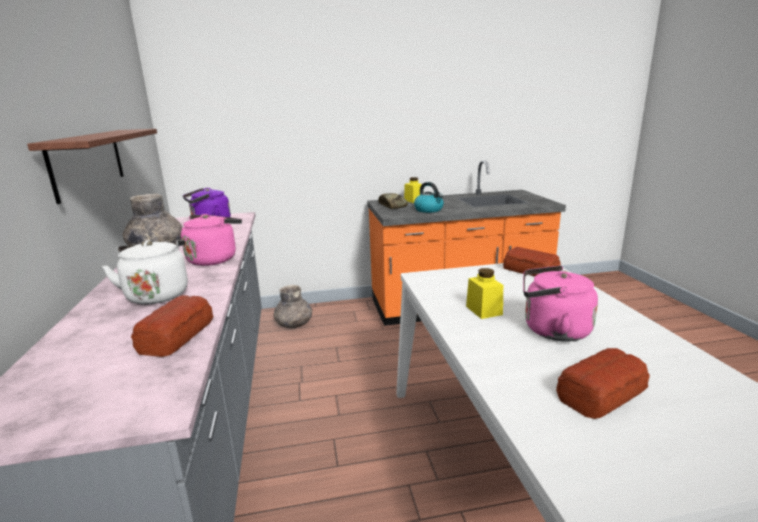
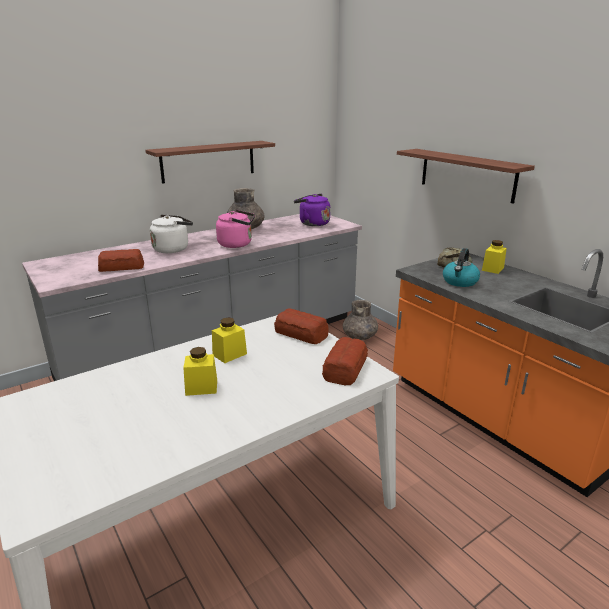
camera: 65 degrees right, 5 degrees up
pink kettle [523,266,598,342] -> yellow jar [183,347,217,396]
bread [556,348,650,419] -> bread moved to [274,308,329,344]
none -> shelf [397,149,535,204]

